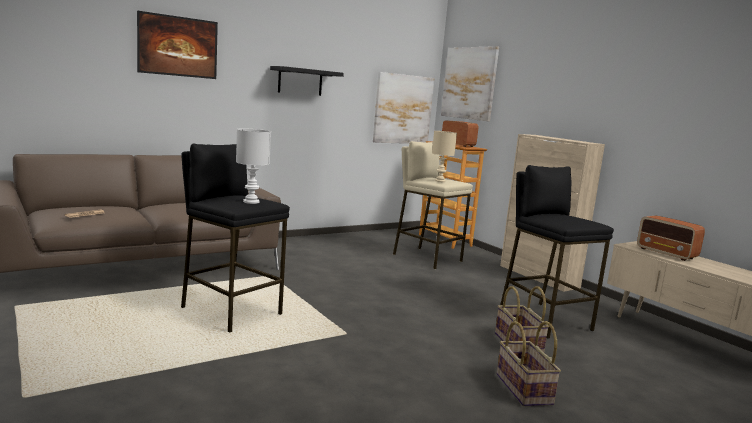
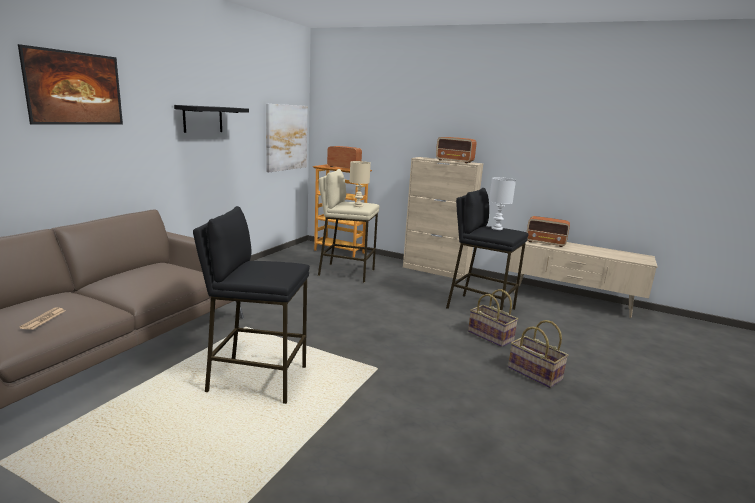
camera: 30 degrees left, 5 degrees up
white table lamp [236,128,271,204] -> white table lamp moved to [489,177,516,230]
picture [441,46,499,122] -> none
none -> radio [436,137,477,163]

